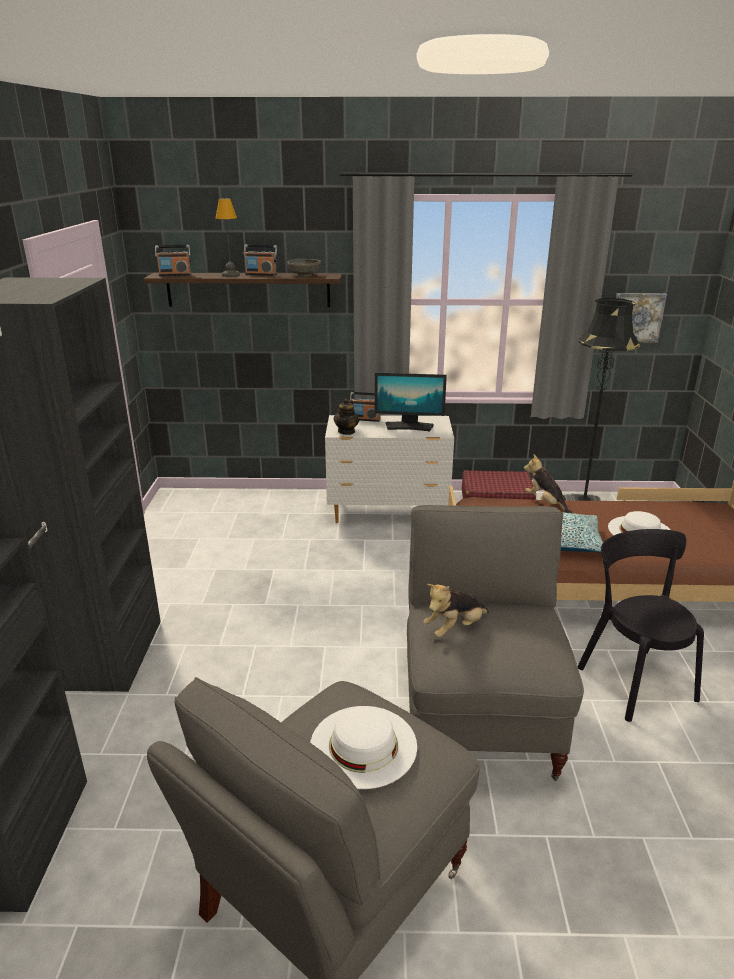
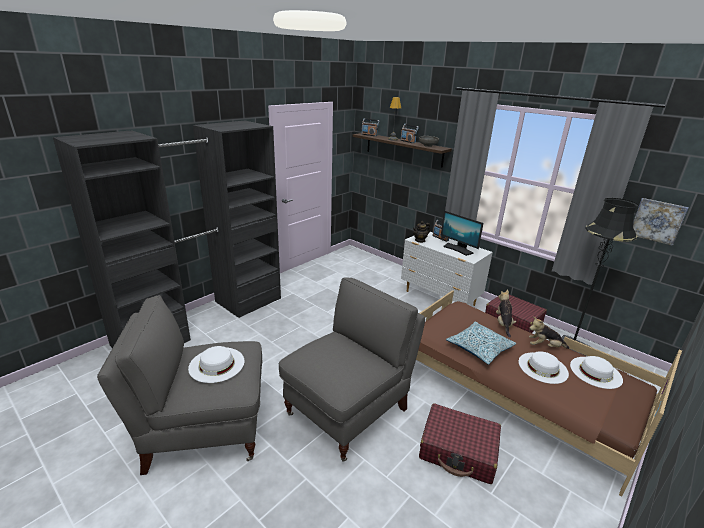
camera: 40 degrees right, 0 degrees up
plush toy [424,584,489,638] -> plush toy moved to [529,317,569,349]
black chair [577,529,704,722] -> red suitcase [419,403,501,484]
none -> white hat [570,356,623,389]

